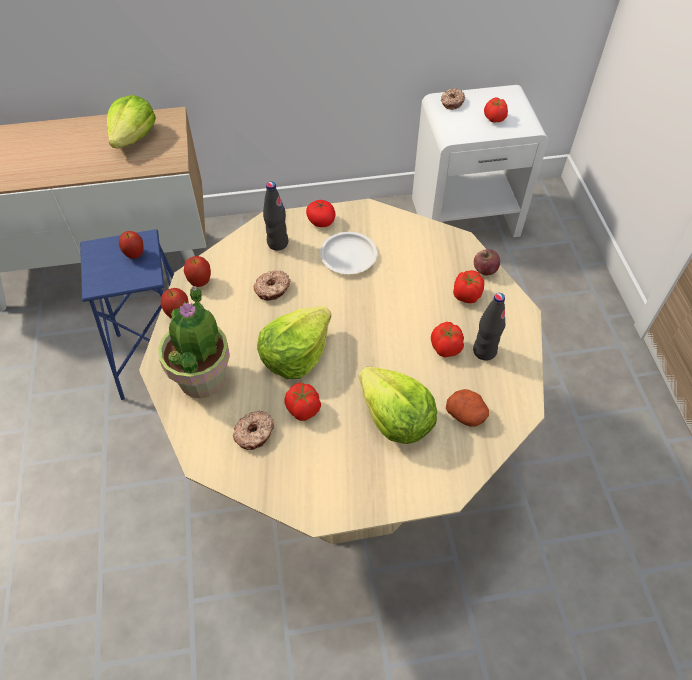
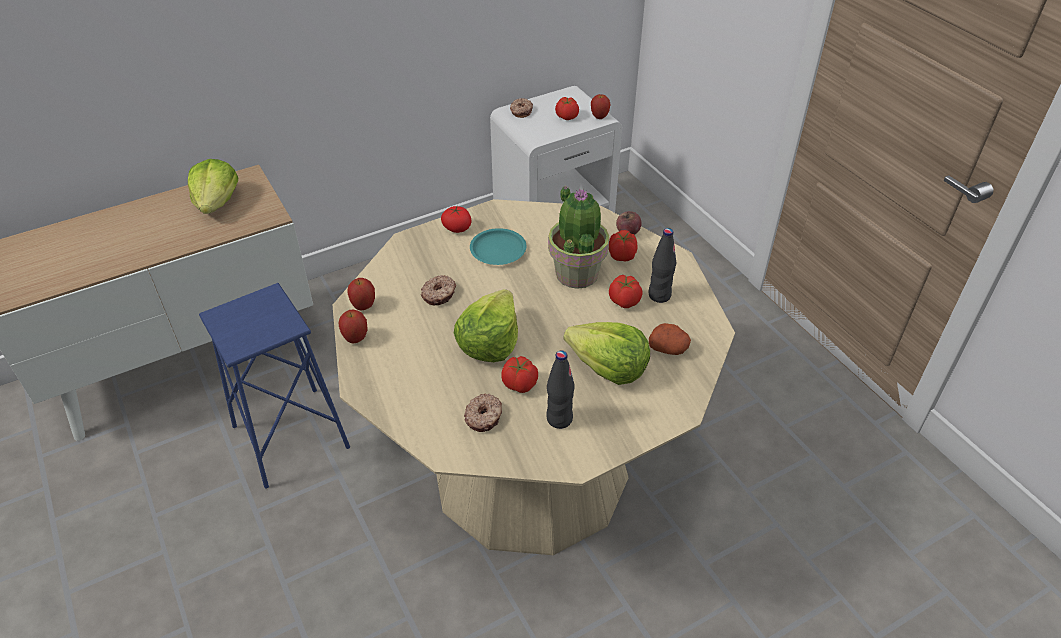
camera: 20 degrees left, 10 degrees down
apple [119,231,144,259] -> apple moved to [591,94,610,119]
potted plant [158,286,230,398] -> potted plant moved to [548,186,609,289]
black bottle [263,182,288,251] -> black bottle moved to [546,351,575,429]
white plate [320,232,377,274] -> turquoise plate [470,228,527,265]

